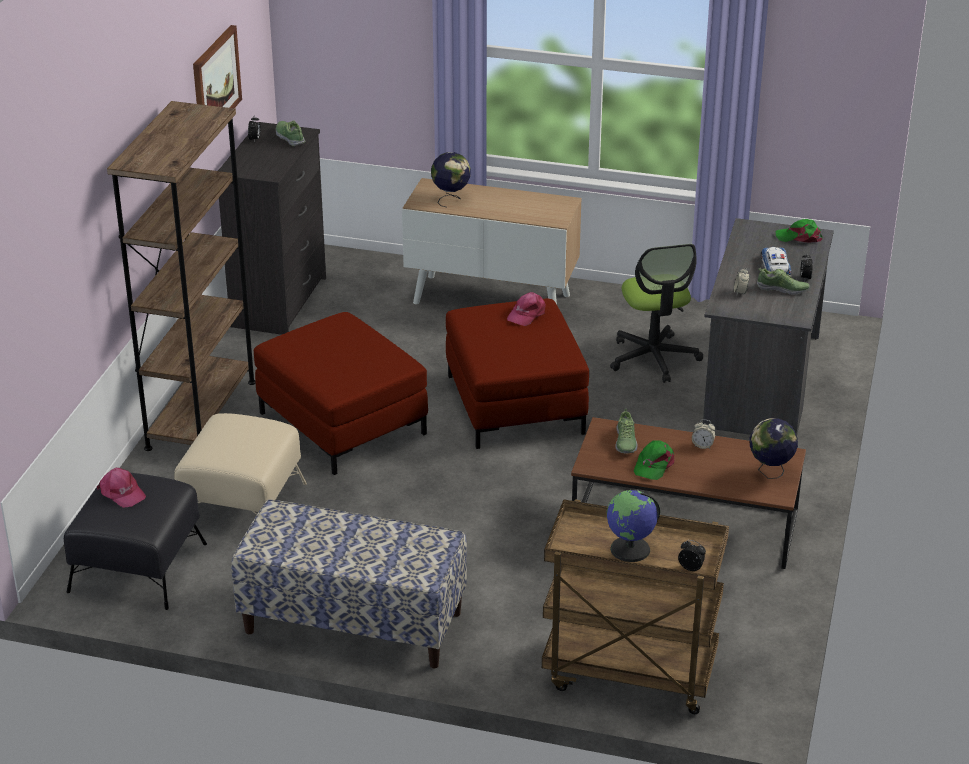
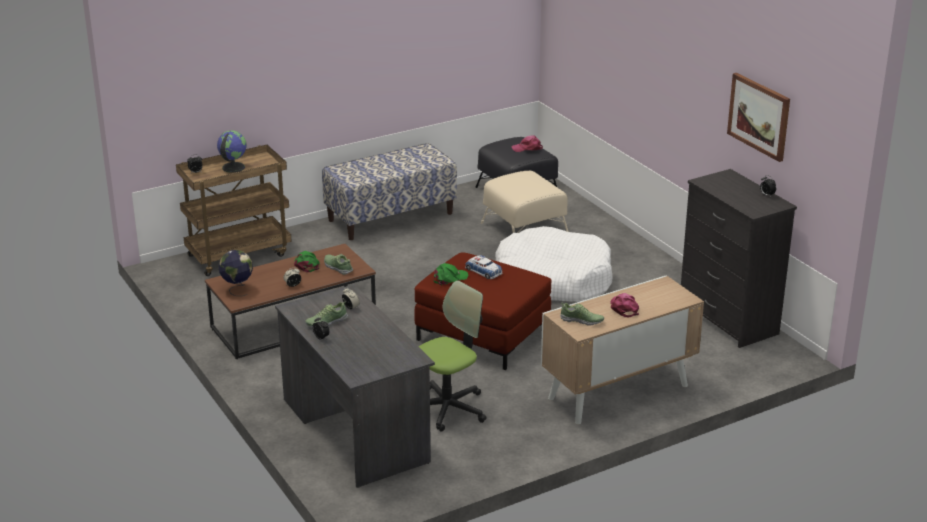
camera: 135 degrees right, 5 degrees down
brown bookcase [107,101,256,451] -> none
red ottoman [254,312,428,475] -> white dog bed [495,226,613,302]
shoe [276,120,306,146] -> shoe moved to [560,302,604,325]
globe [431,152,471,207] -> none
pink cap [507,292,546,326] -> pink cap moved to [610,293,639,317]
office chair [610,244,703,383] -> office chair turned 105 degrees clockwise [418,280,487,432]
toy car [761,247,791,276] -> toy car moved to [465,255,502,279]
green cap [776,219,823,242] -> green cap moved to [433,263,469,286]

